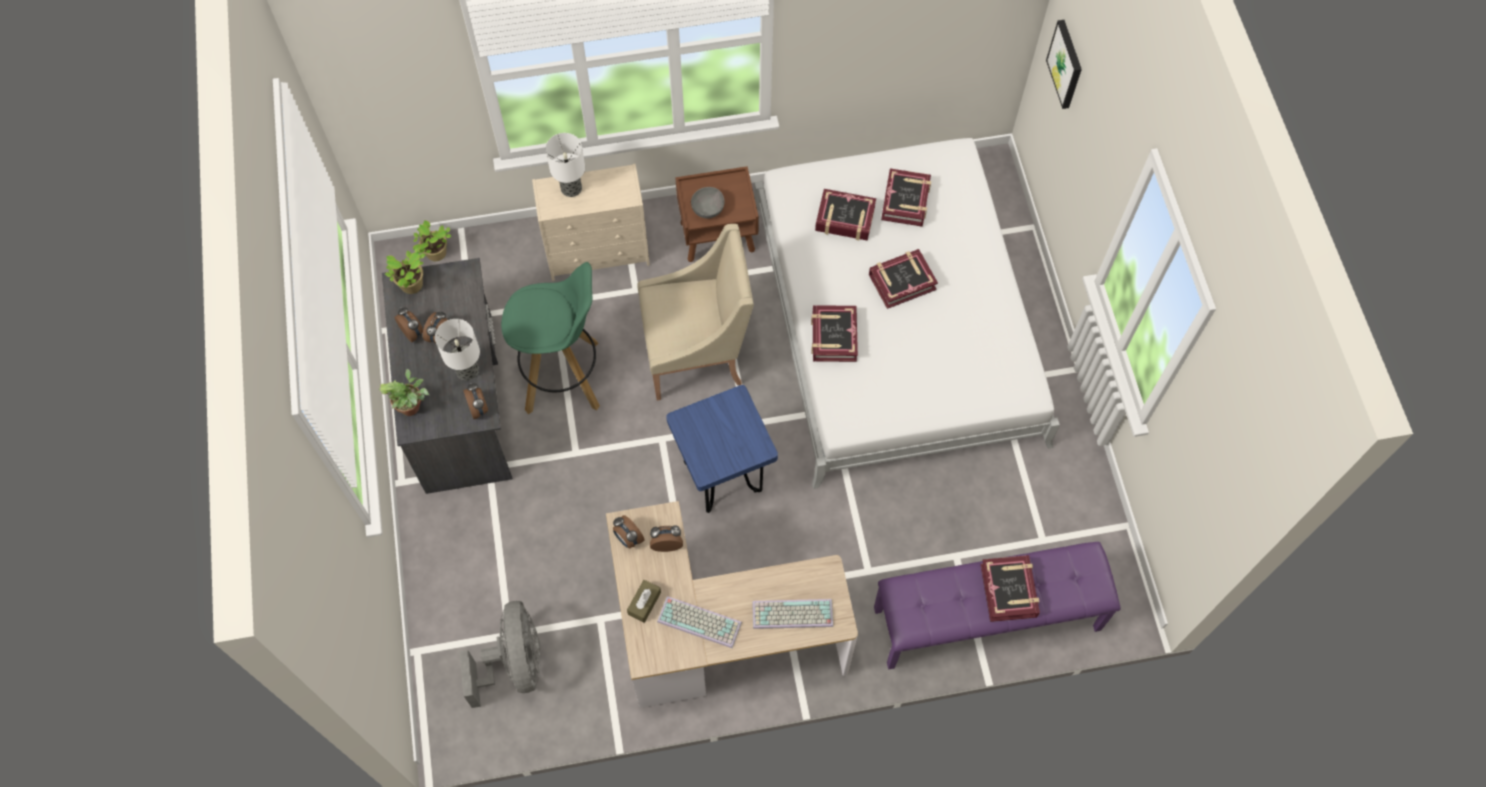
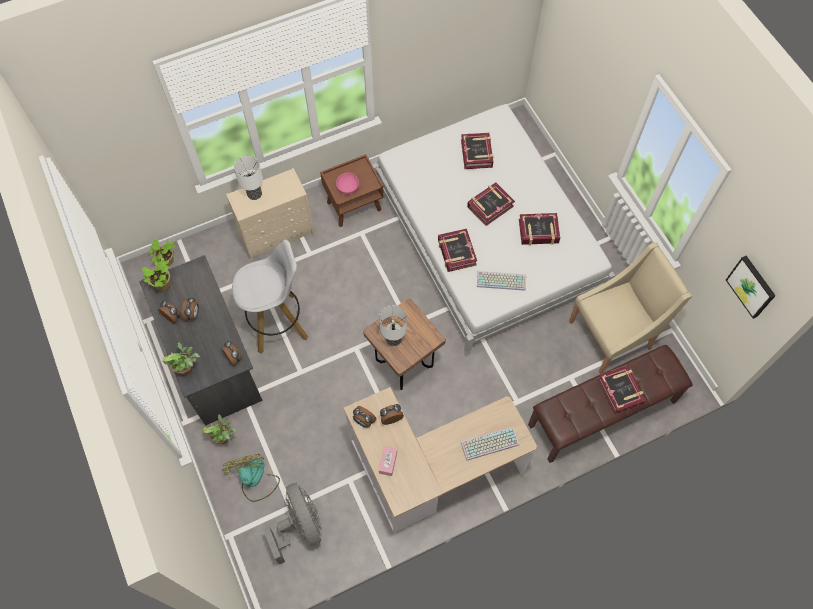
camera: 15 degrees left, 0 degrees up
table lamp [435,319,480,380] -> table lamp moved to [379,305,407,346]
green stool [501,262,600,414] -> white stool [232,240,308,354]
brown tissue box [627,580,661,623] -> pink tissue box [379,447,397,476]
beige armchair [637,224,754,401] -> beige armchair moved to [569,242,692,374]
keyboard [657,596,742,648] -> keyboard moved to [477,271,526,291]
blue stool [666,385,778,513] -> brown stool [363,298,446,390]
grey bowl [691,187,725,218] -> pink bowl [336,173,359,194]
book [815,189,876,241] -> book moved to [519,213,560,245]
purple bench [874,542,1121,669] -> brown bench [528,345,693,463]
picture [1046,20,1082,109] -> picture moved to [726,256,776,319]
none -> potted plant [202,414,237,444]
none -> fan [222,454,280,502]

